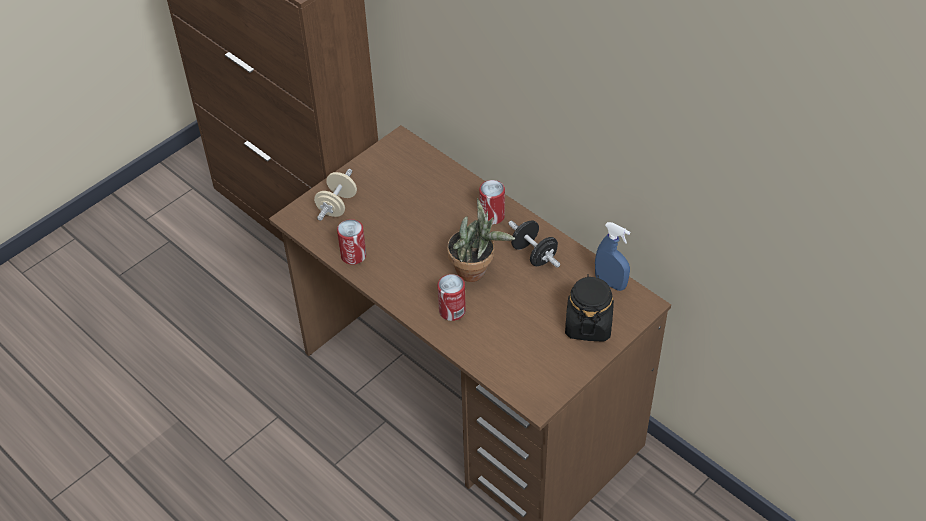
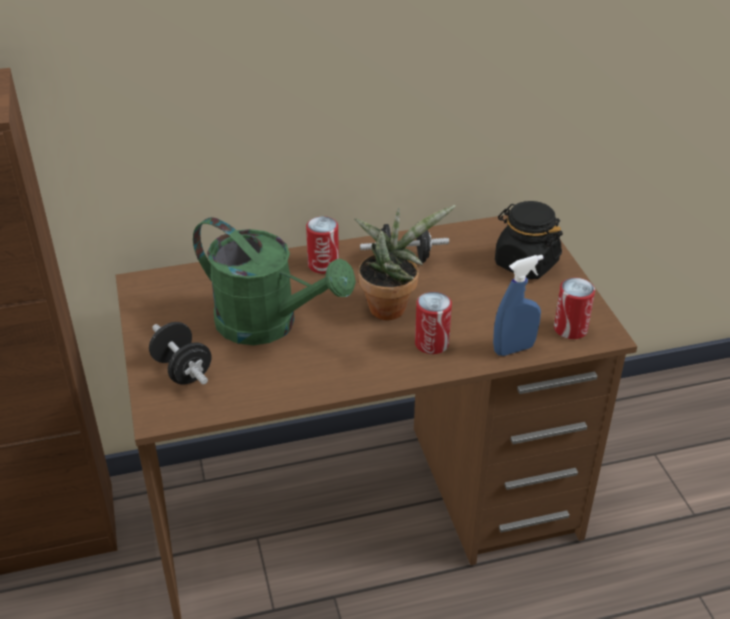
camera: 60 degrees left, 10 degrees down
beige dumbbell [314,169,357,221] -> black dumbbell [149,322,212,384]
can [337,219,366,265] -> can moved to [554,278,595,339]
blue spray bottle [595,222,630,291] -> blue spray bottle moved to [493,255,544,356]
none -> green watering can [193,217,356,345]

